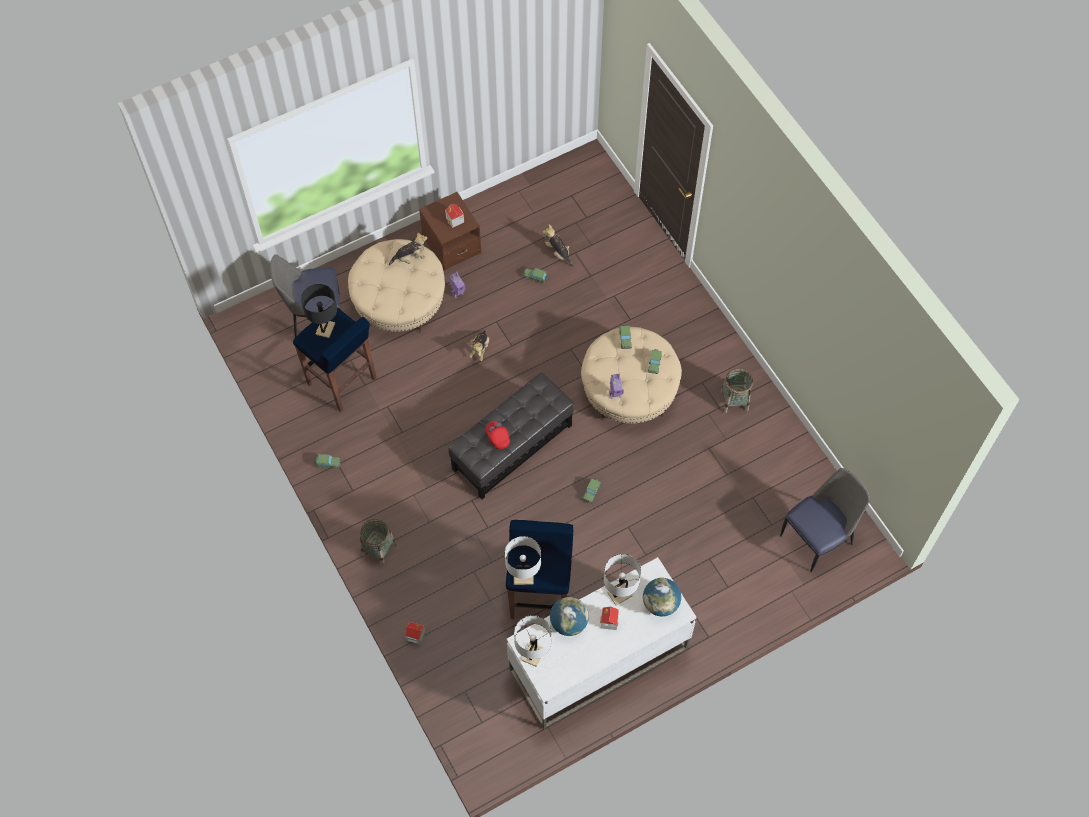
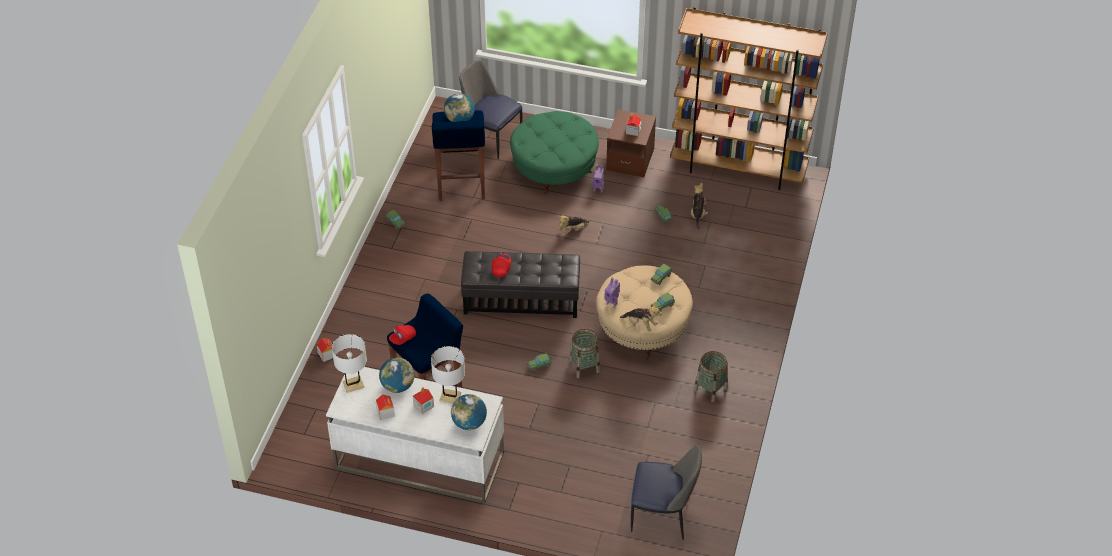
camera: 45 degrees right, 15 degrees down
black table lamp [301,284,337,338] -> globe [444,93,475,122]
beige ottoman [348,239,445,333] -> green ottoman [510,111,599,194]
basket [360,519,396,566] -> basket moved to [570,329,600,378]
plush toy [389,232,427,265] -> plush toy moved to [620,303,662,331]
white table lamp [505,536,541,585] -> red cap [389,325,416,345]
none -> toy house [376,394,395,420]
none -> brown bookcase [670,7,828,190]

